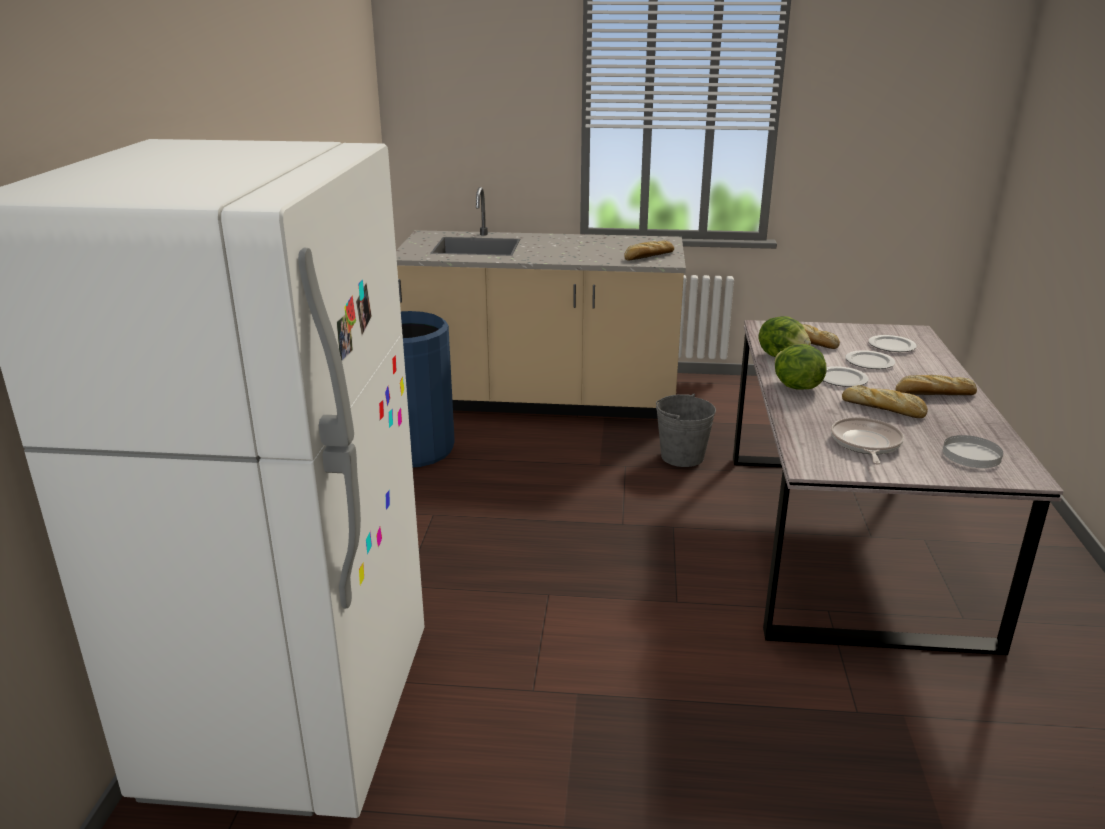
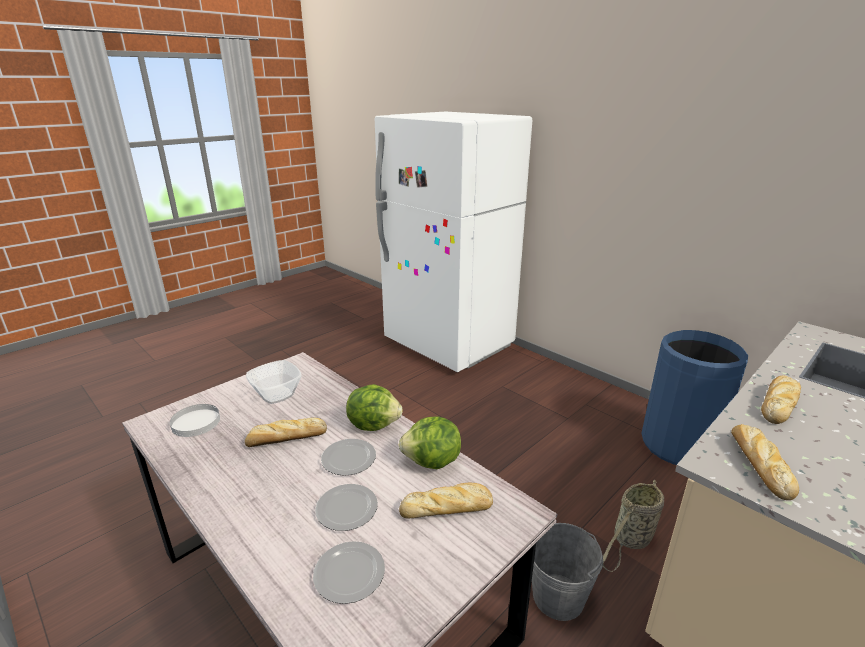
camera: 130 degrees right, 0 degrees up
frying pan [831,417,904,465] -> bowl [246,360,302,404]
bread [896,375,977,395] -> bread moved to [761,375,801,424]
none -> basket [603,480,664,572]

